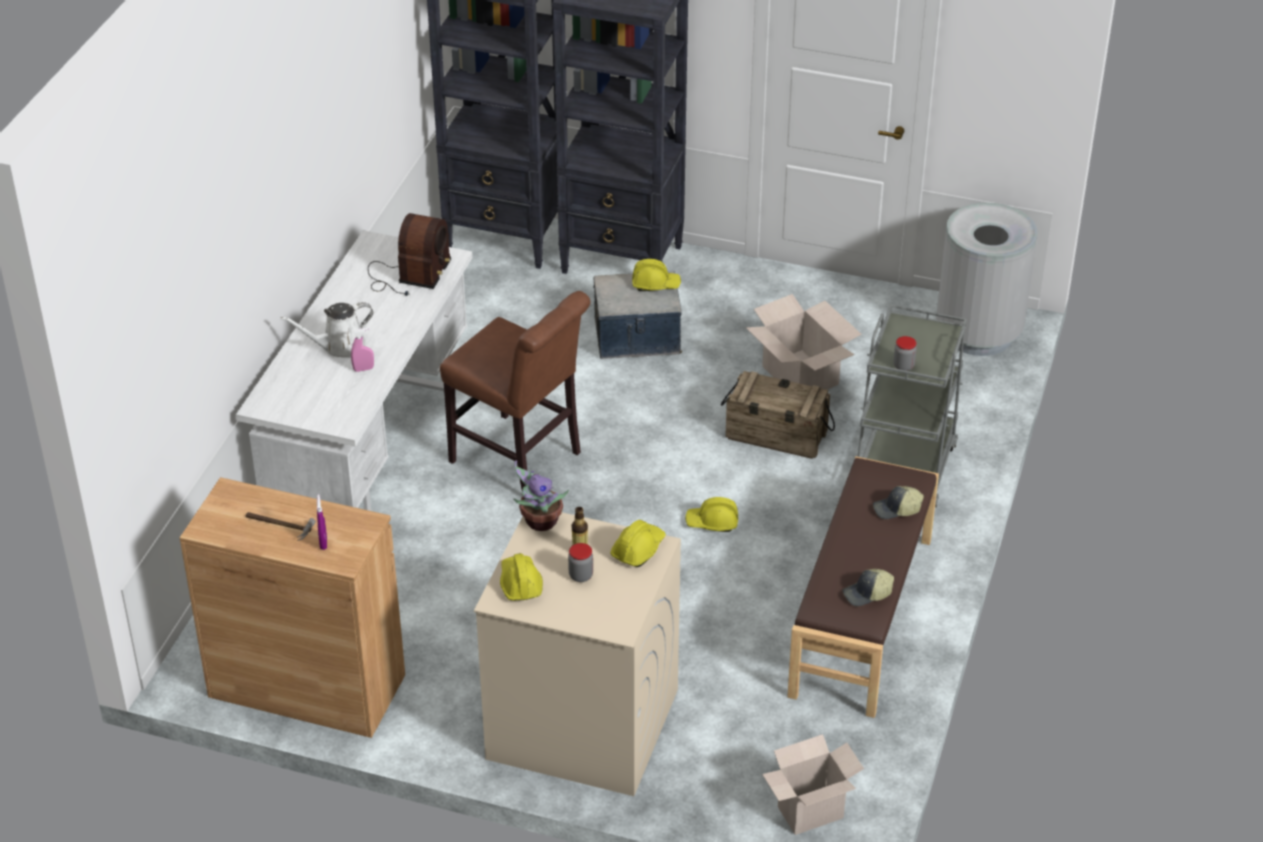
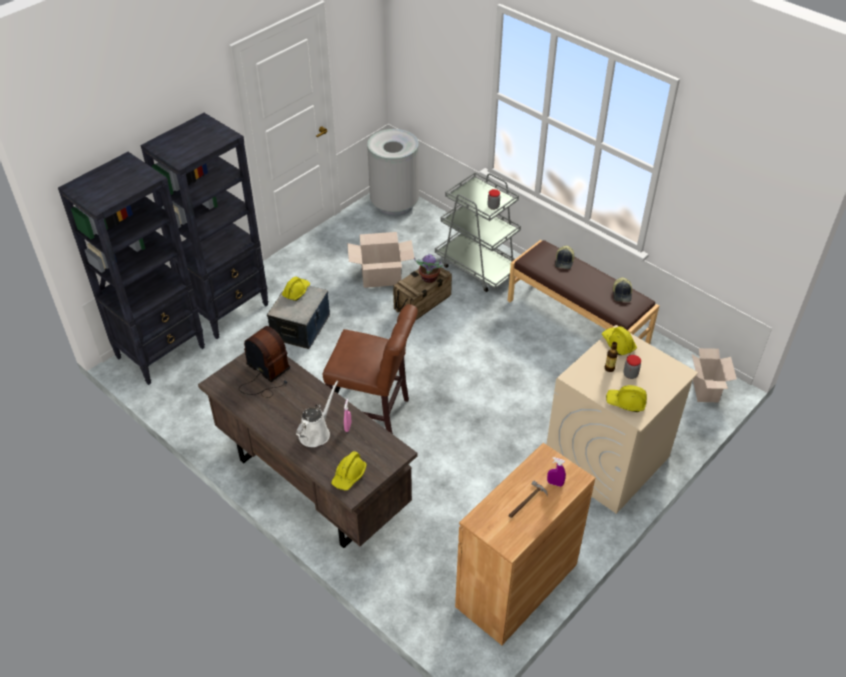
camera: 65 degrees left, 5 degrees up
white desk [236,230,473,511] -> brown desk [198,352,417,548]
white watering can [280,302,373,358] -> white watering can turned 150 degrees counterclockwise [296,381,339,447]
brown chair [440,291,590,490] -> brown chair turned 45 degrees clockwise [323,304,418,434]
potted plant [513,460,569,531] -> potted plant moved to [414,254,443,283]
yellow hard hat [685,497,738,532] -> yellow hard hat moved to [331,451,367,491]

